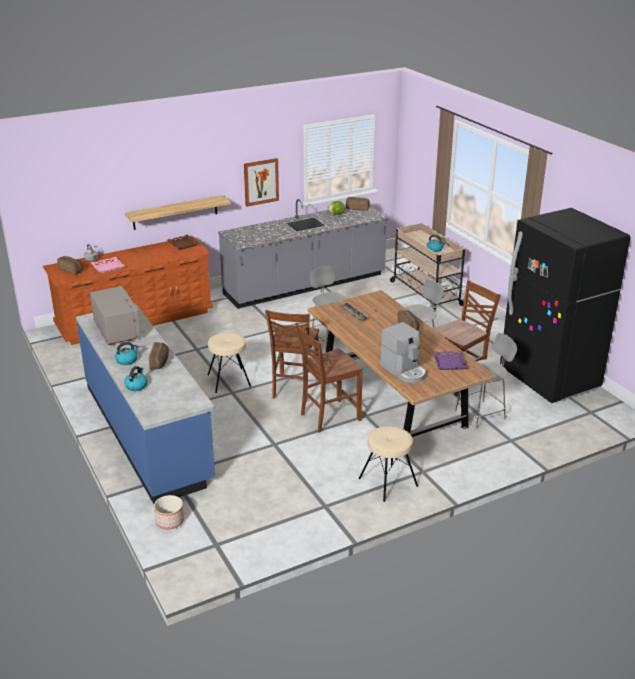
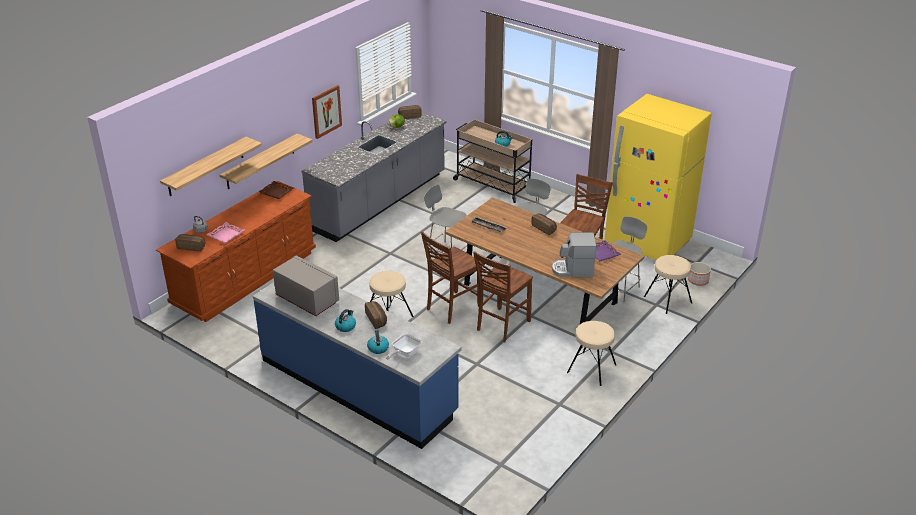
camera: 25 degrees left, 5 degrees up
planter [154,495,184,529] -> planter moved to [688,262,711,286]
brown chair [265,310,319,402] -> brown chair turned 60 degrees clockwise [421,231,482,324]
coffee machine [380,322,426,383] -> coffee machine turned 150 degrees clockwise [552,232,596,277]
black fridge [500,208,630,403] -> yellow fridge [605,94,711,260]
none -> shelf [160,137,262,196]
none -> frying pan [386,333,421,360]
none -> beige stool [644,255,692,314]

